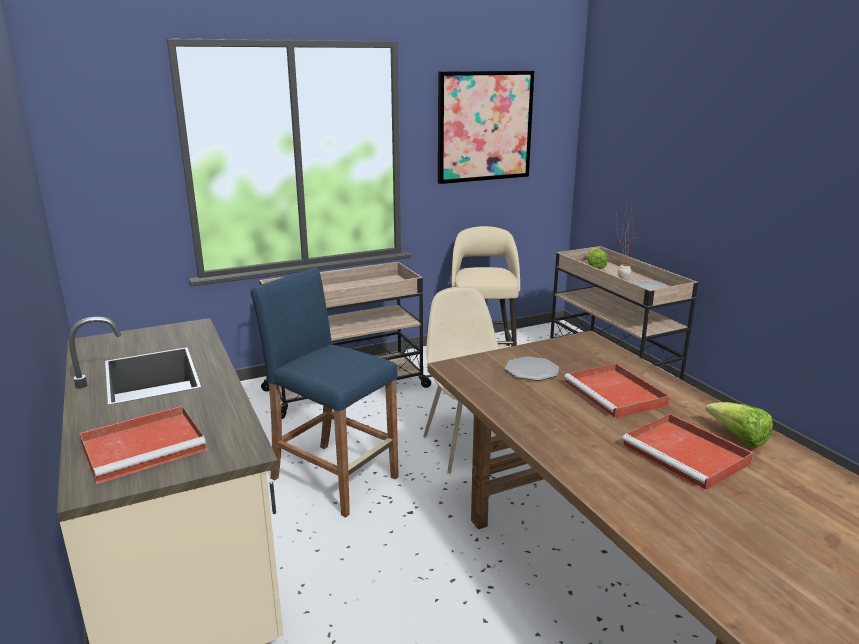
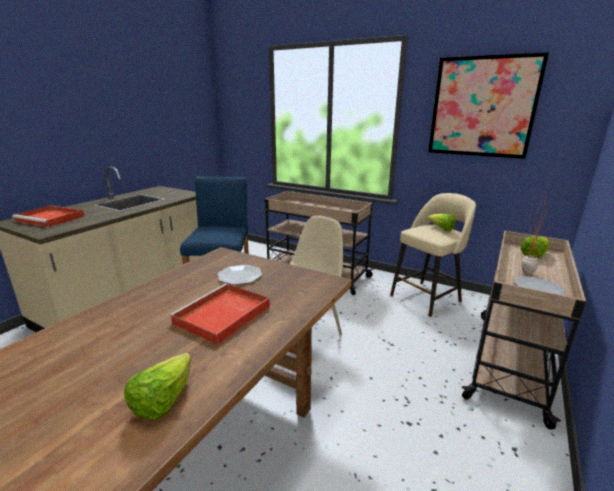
camera: 55 degrees right, 0 degrees up
red tray [622,413,753,491] -> none
none -> lettuce [428,214,456,232]

